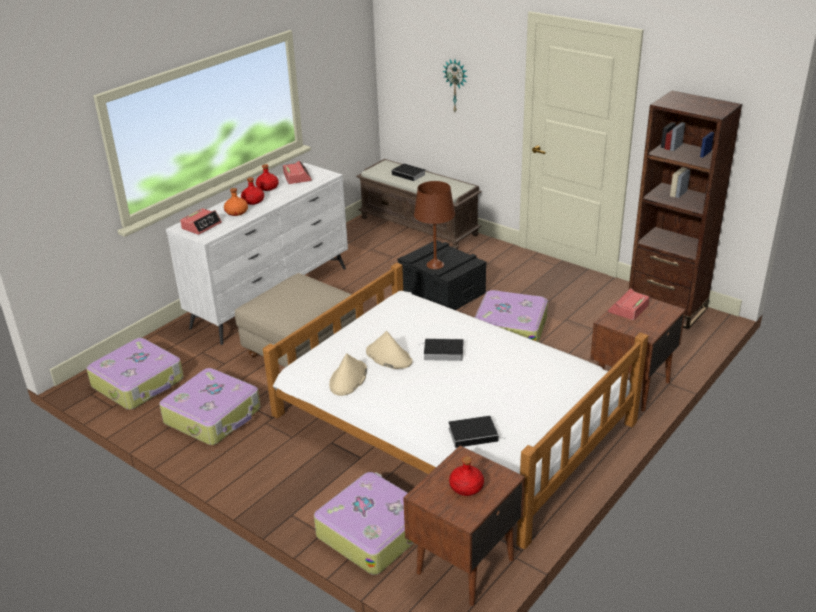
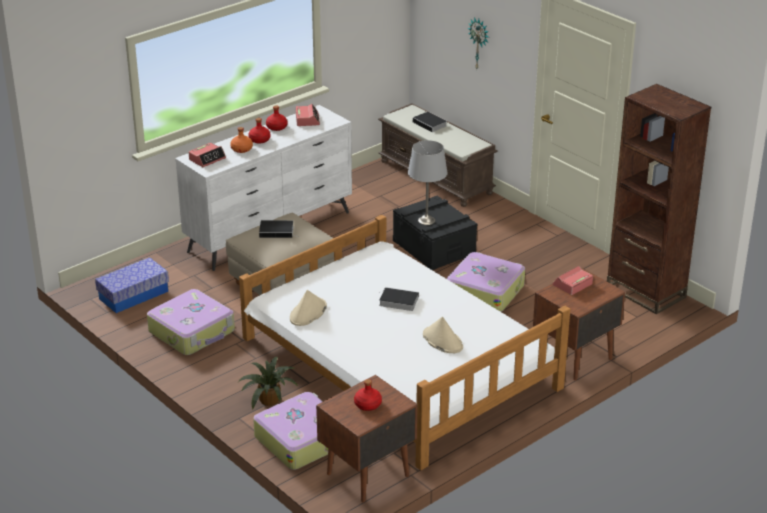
camera: 10 degrees right, 0 degrees up
suitcase [86,338,184,410] -> storage box [95,257,169,313]
beige hat [366,331,412,369] -> beige hat moved to [423,317,463,353]
brown table lamp [414,181,455,269] -> grey table lamp [408,140,448,225]
book [448,416,503,448] -> book moved to [259,220,298,238]
none -> potted plant [238,357,298,410]

